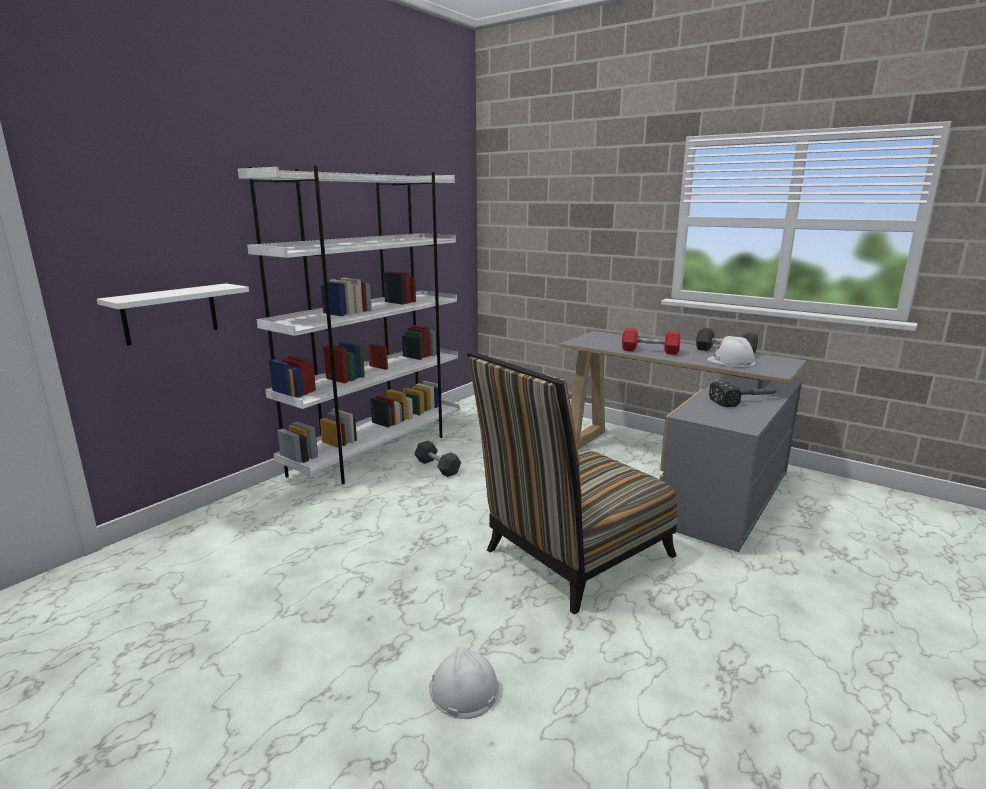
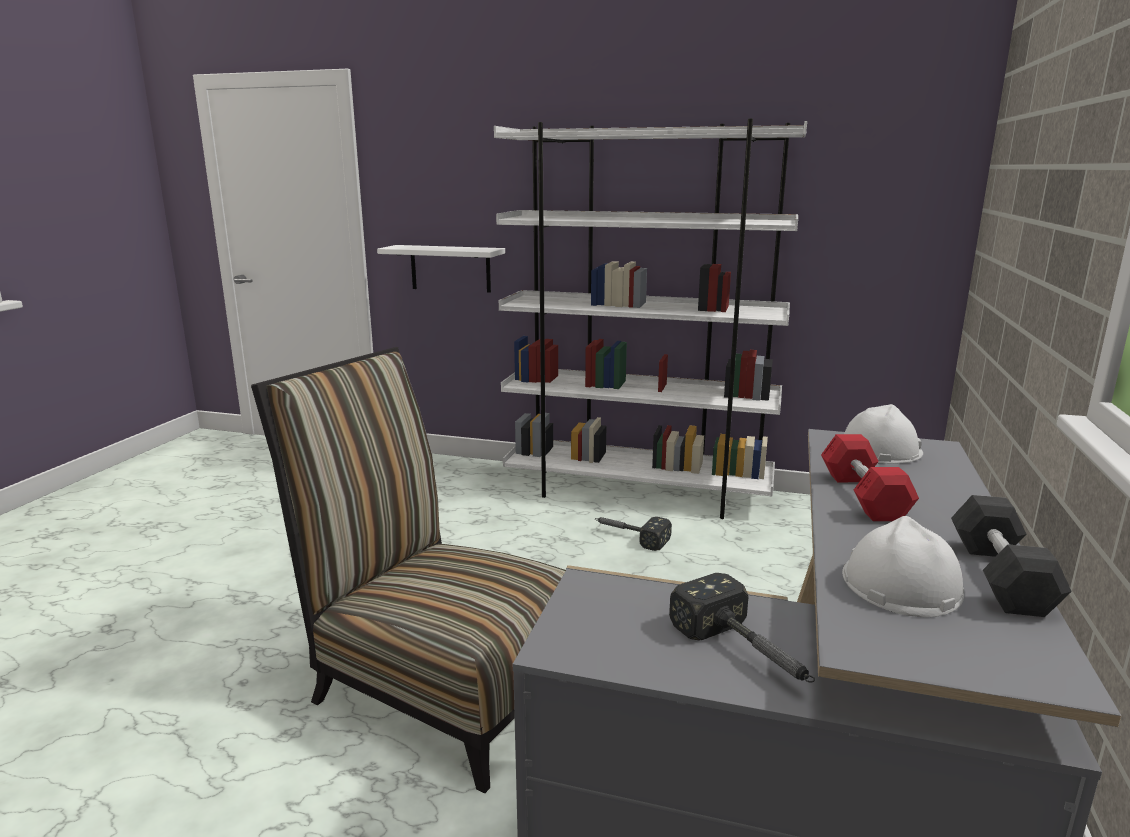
camera: 70 degrees right, 0 degrees up
grey dumbbell [414,441,461,477] -> hammer [595,517,672,551]
white hard hat [429,647,499,719] -> white hard hat moved to [844,404,923,464]

